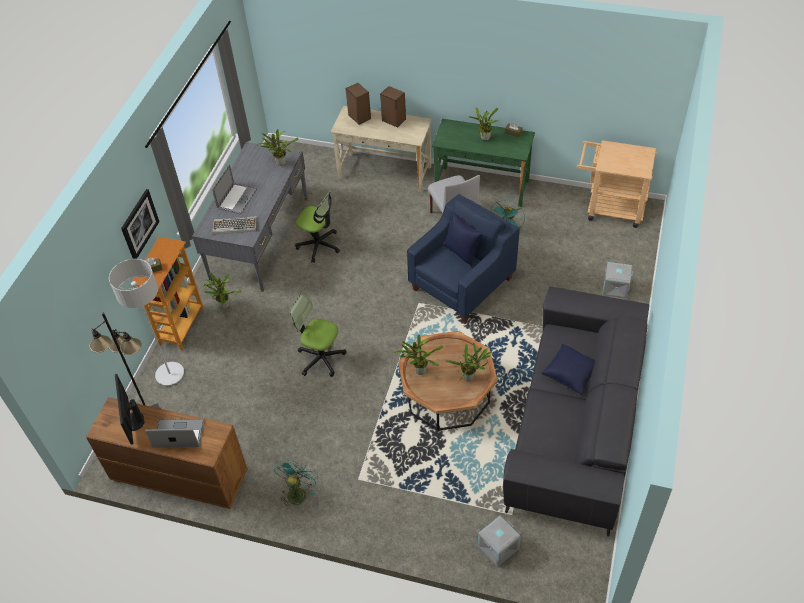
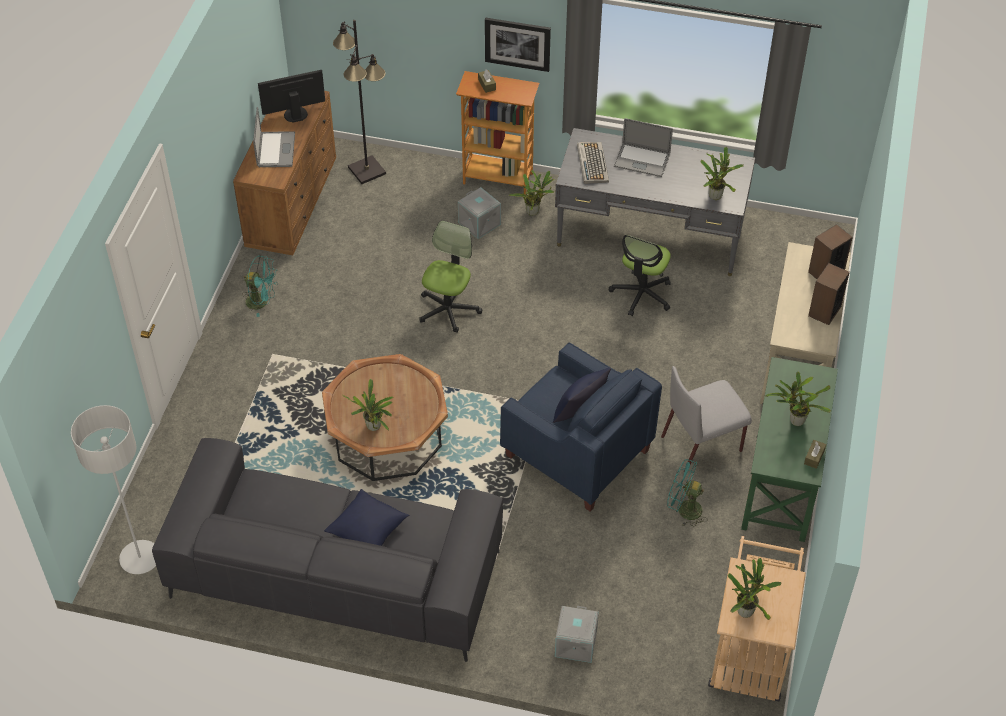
camera: 85 degrees right, 0 degrees up
grey floor lamp [109,259,184,385] -> grey floor lamp moved to [71,405,156,574]
potted plant [394,335,443,375] -> potted plant moved to [728,558,782,620]
grey storage box [478,515,521,567] -> grey storage box moved to [458,187,501,239]

